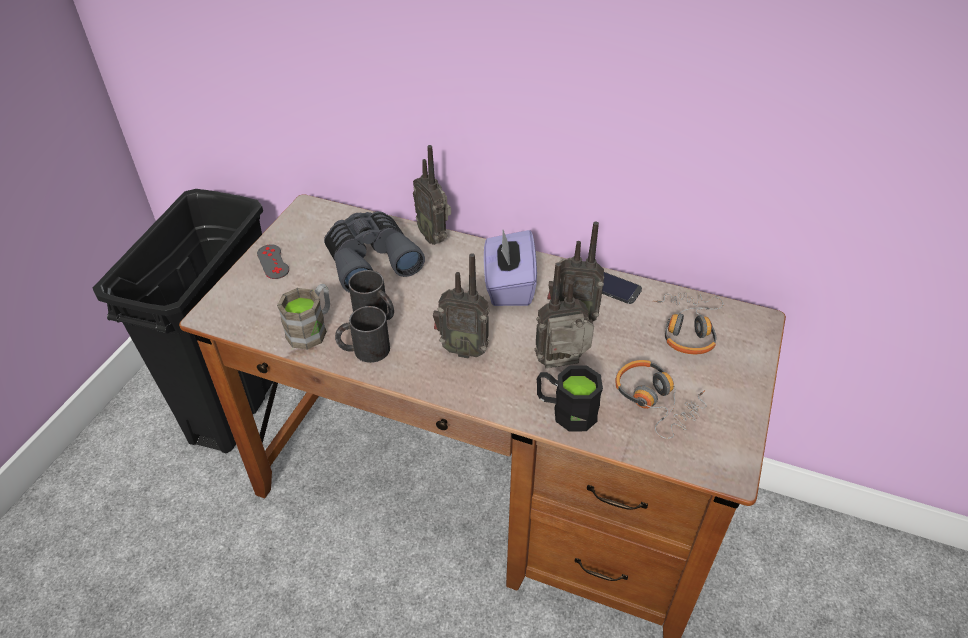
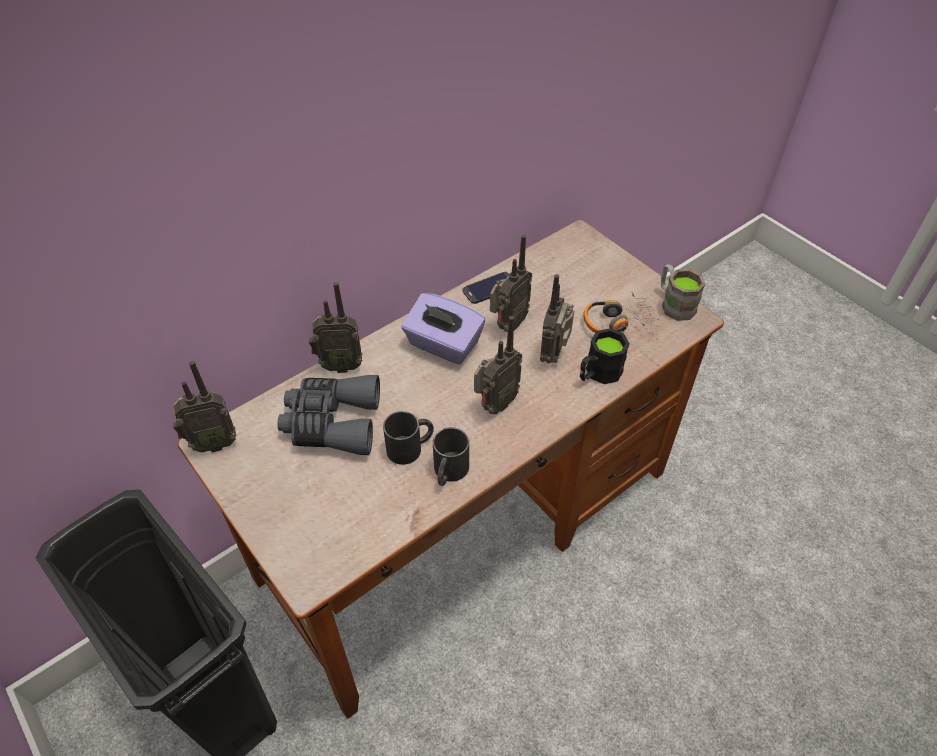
camera: 60 degrees left, 5 degrees up
grey game controller [257,244,289,279] -> none
brown mug [277,284,330,350] -> brown mug moved to [661,264,706,321]
headphones [653,293,724,354] -> none
none -> radio [173,361,236,452]

